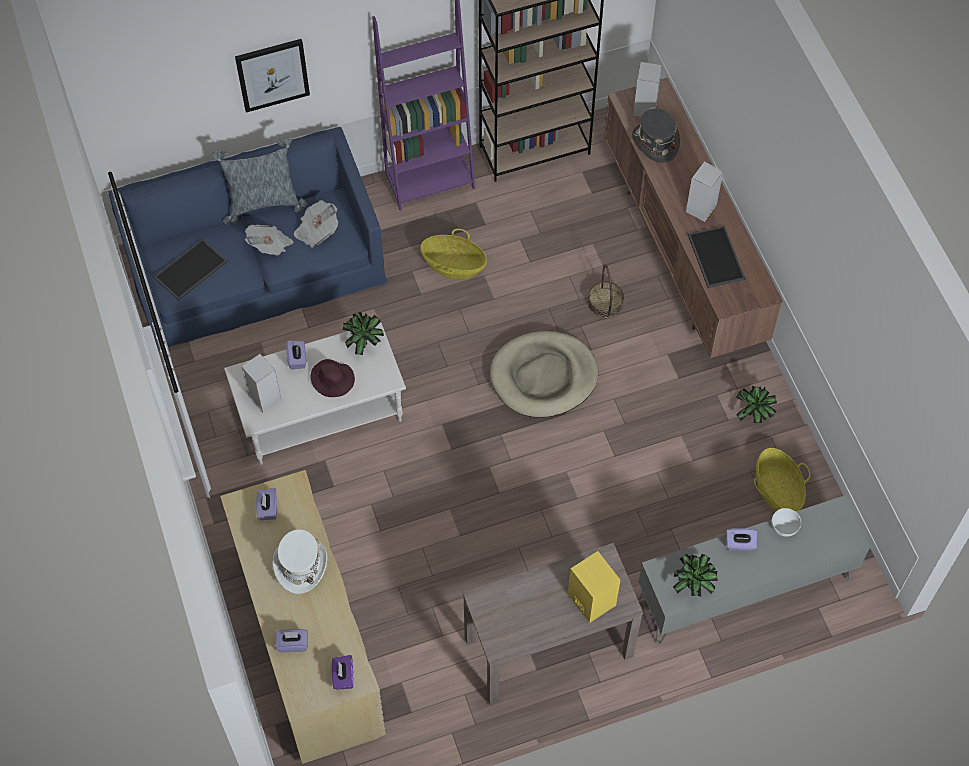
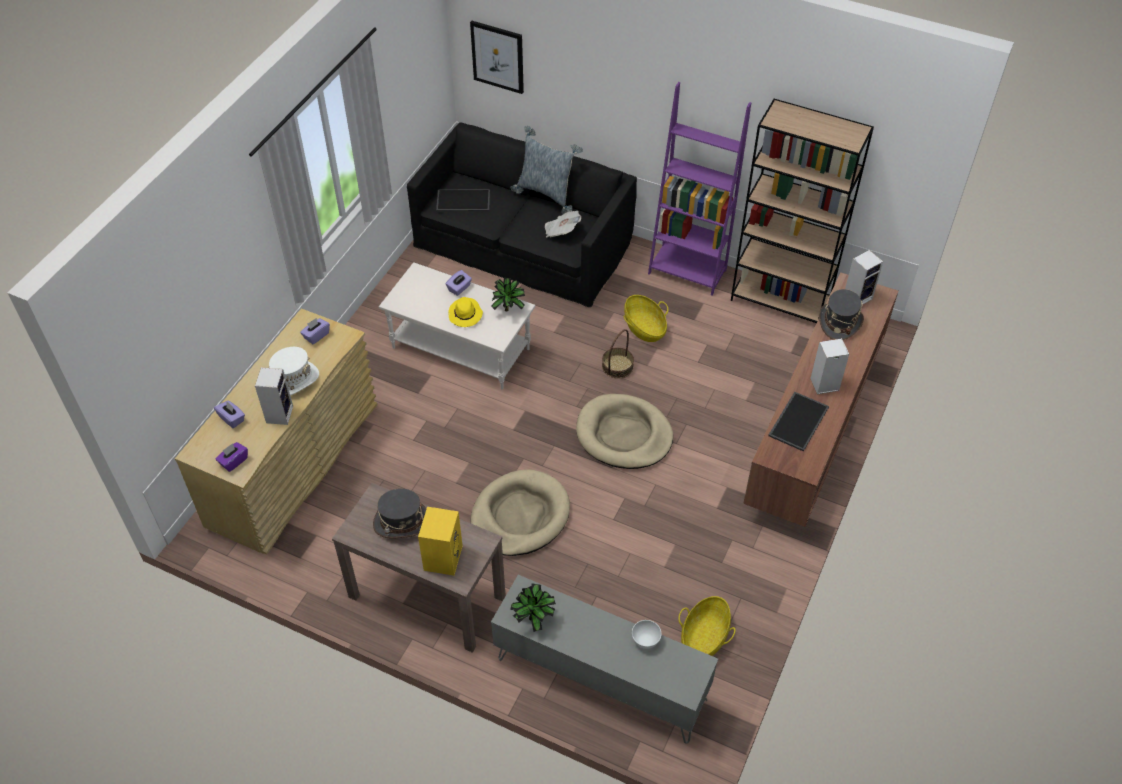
camera: 45 degrees right, 10 degrees down
blue sofa [108,127,387,351] -> black sofa [407,122,637,307]
picture [235,39,310,113] -> picture moved to [470,21,524,94]
speaker [241,354,281,413] -> speaker moved to [255,367,293,425]
newspaper [245,225,293,255] -> none
purple hat [310,359,355,397] -> yellow hat [448,297,483,327]
basket [588,264,624,318] -> basket moved to [602,329,634,379]
purple tissue box [726,528,757,551] -> none
potted plant [736,386,777,423] -> none
none -> grey hat [373,489,427,538]
none -> beige dog bed [471,469,570,556]

